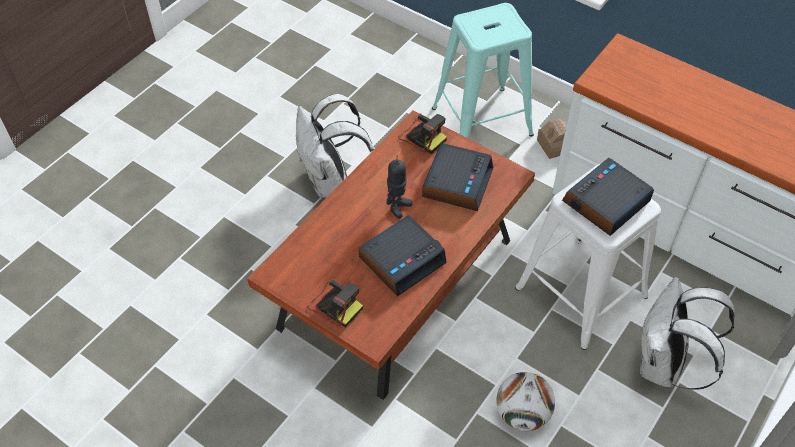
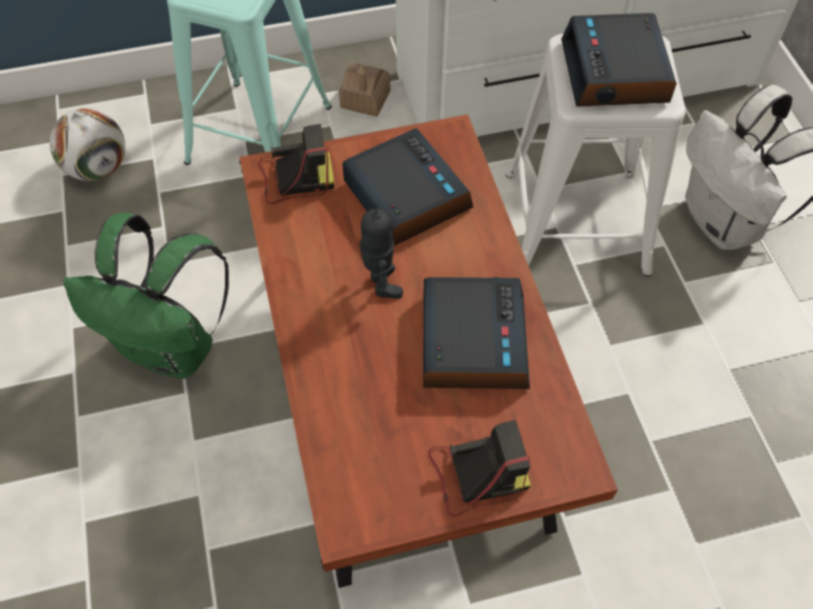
camera: 50 degrees left, 5 degrees up
white backpack [296,94,374,198] -> green backpack [63,213,229,379]
football [496,372,555,431] -> football moved to [50,108,125,181]

